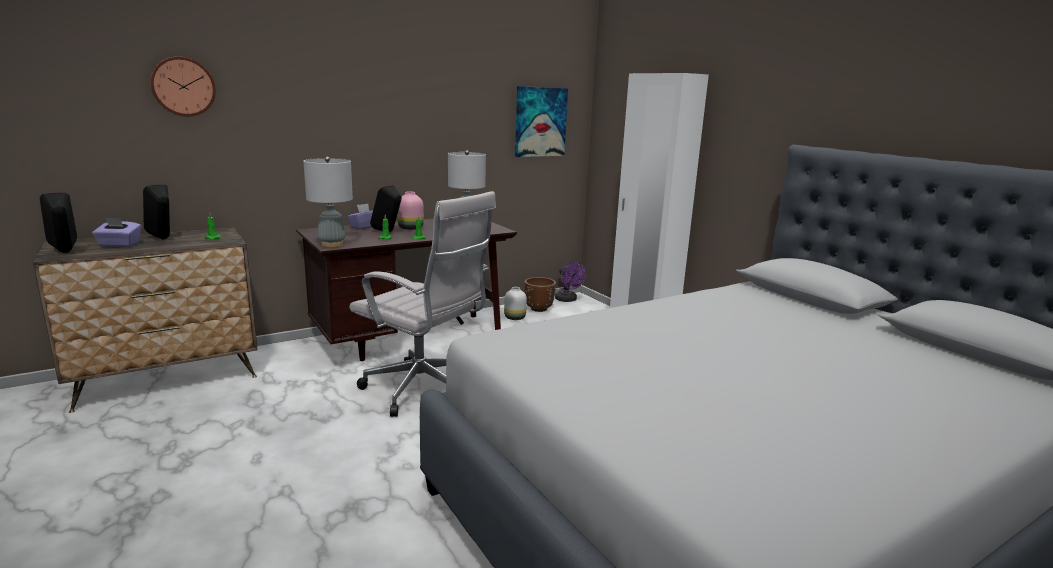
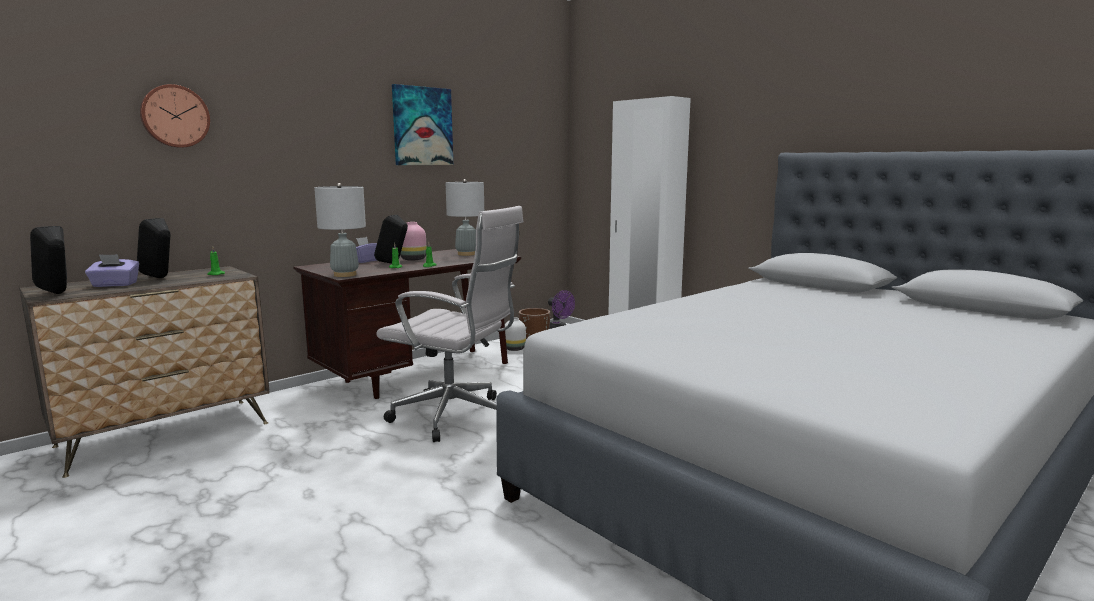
camera: 10 degrees left, 5 degrees down
picture [515,86,568,157] -> picture moved to [392,84,453,165]

